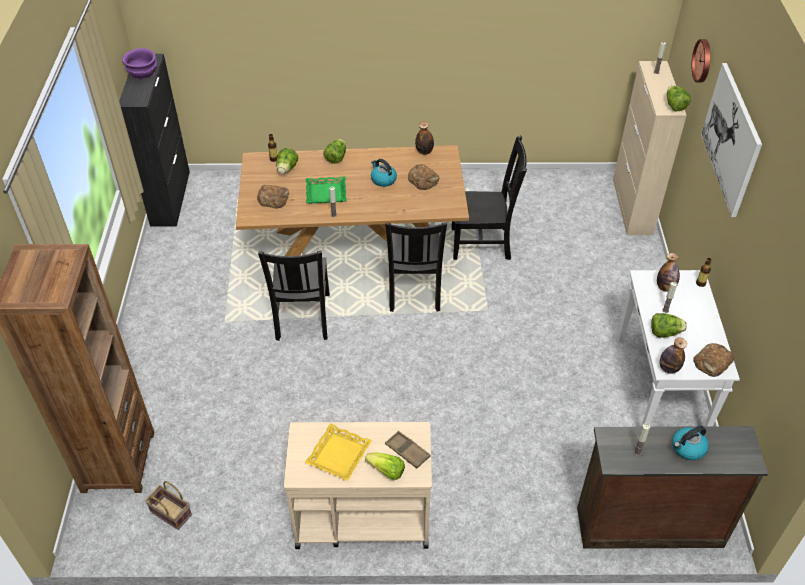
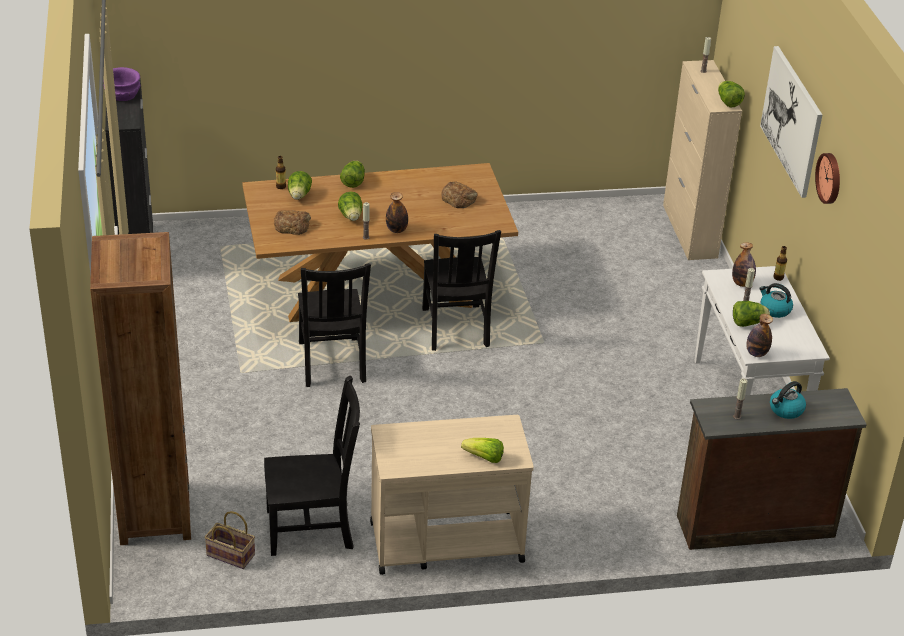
camera: 10 degrees left, 10 degrees down
yellow tray [305,423,372,481] -> none
green tray [306,176,347,204] -> lettuce [338,192,363,221]
kettle [371,159,397,187] -> kettle moved to [759,283,793,318]
brown tray [385,431,431,468] -> none
bottle [415,121,434,155] -> bottle moved to [386,192,408,233]
black chair [451,135,527,260] -> black chair moved to [264,376,360,556]
wall clock [692,39,711,83] -> wall clock moved to [815,153,840,204]
bread [693,343,734,377] -> none

